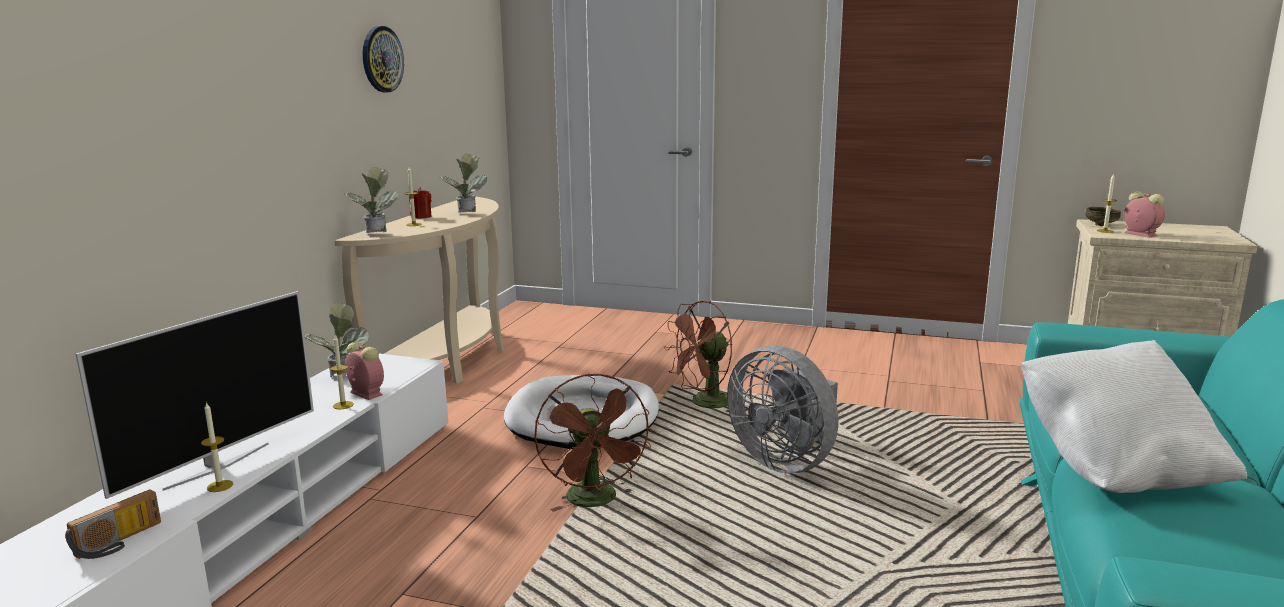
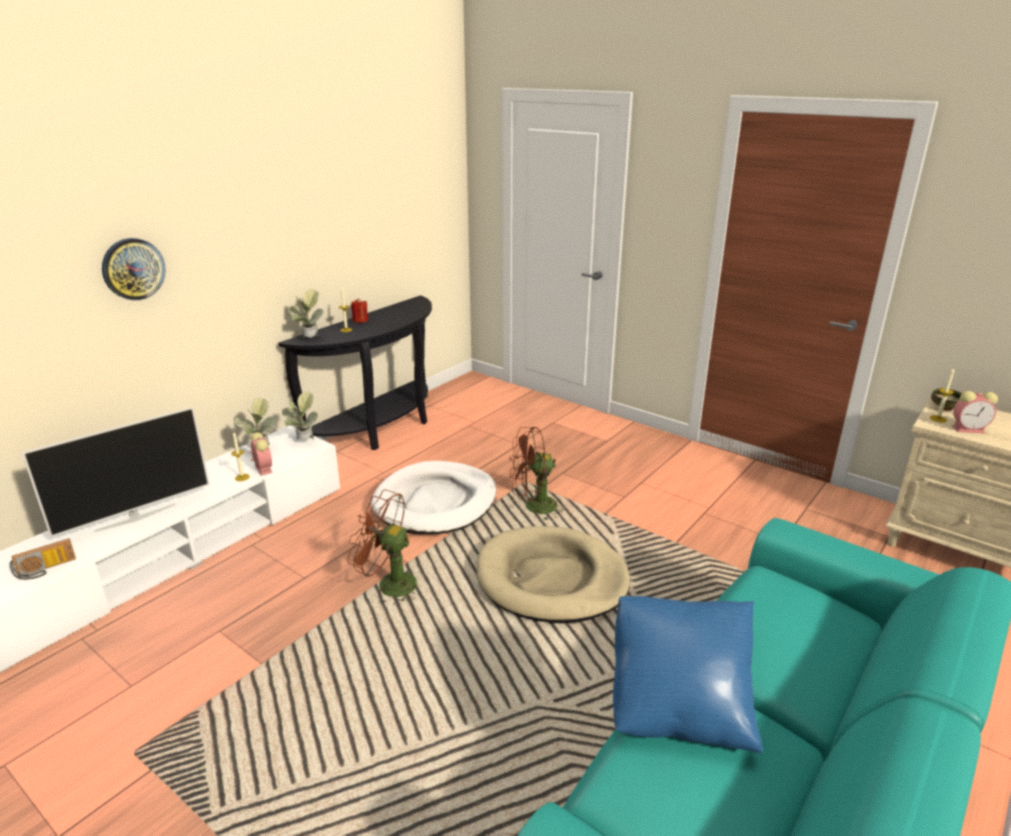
camera: 20 degrees right, 10 degrees up
candle [201,402,233,492] -> none
beige console table [334,197,504,384] -> black console table [278,295,432,450]
wall clock [363,26,404,92] -> wall clock moved to [102,238,165,300]
potted plant [440,154,487,213] -> potted plant moved to [282,392,318,441]
brown fan [534,374,651,512] -> brown fan turned 105 degrees clockwise [348,489,417,606]
grey fan [727,345,839,474] -> beige dog bed [476,526,630,623]
white pillow [1021,340,1247,493] -> blue pillow [613,596,762,753]
alarm clock [1124,191,1165,238] -> alarm clock turned 105 degrees clockwise [952,391,998,434]

